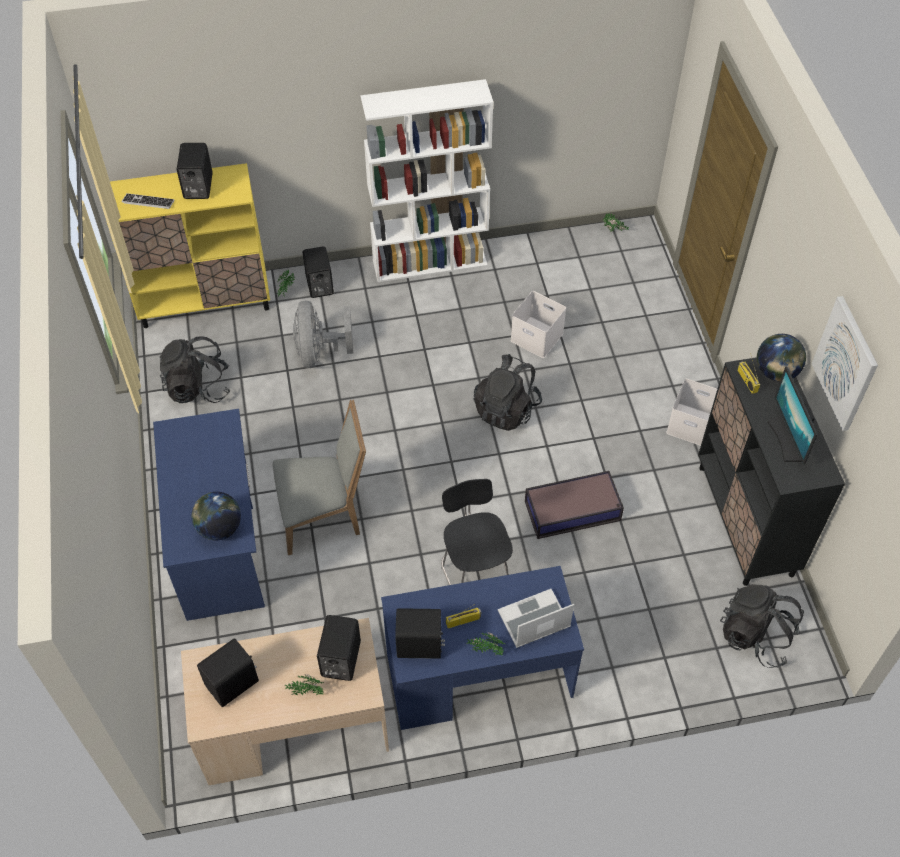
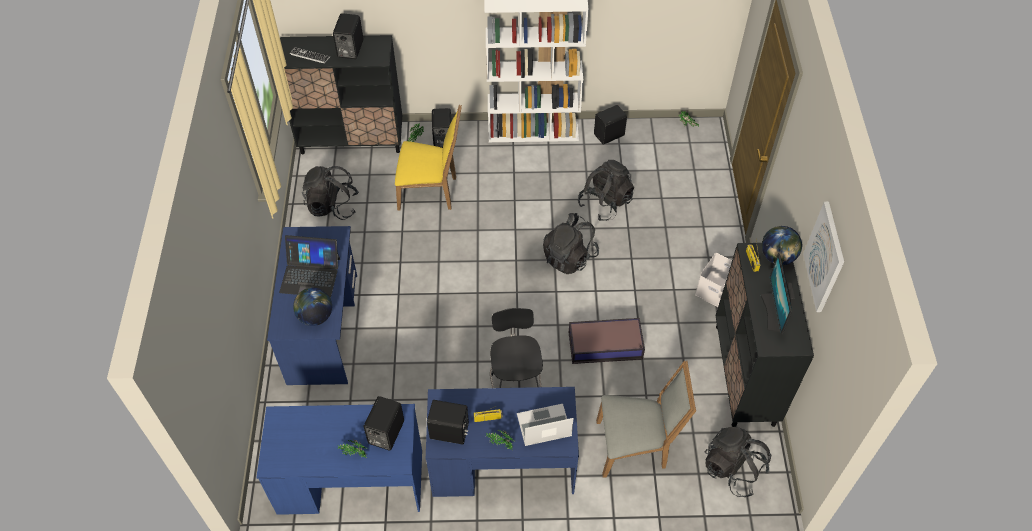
camera: 10 degrees right, 0 degrees up
yellow cabinet [106,163,270,328] -> black cabinet [280,35,402,154]
beige desk [181,618,389,785] -> blue desk [256,404,422,515]
black speaker [197,638,259,707] -> black speaker moved to [594,105,627,145]
grey chair [273,399,366,555] -> grey chair moved to [596,360,696,478]
grey fan [293,301,353,368] -> yellow chair [395,104,462,210]
white storage box [510,291,566,358] -> black backpack [578,160,634,221]
none -> laptop [279,235,340,297]

